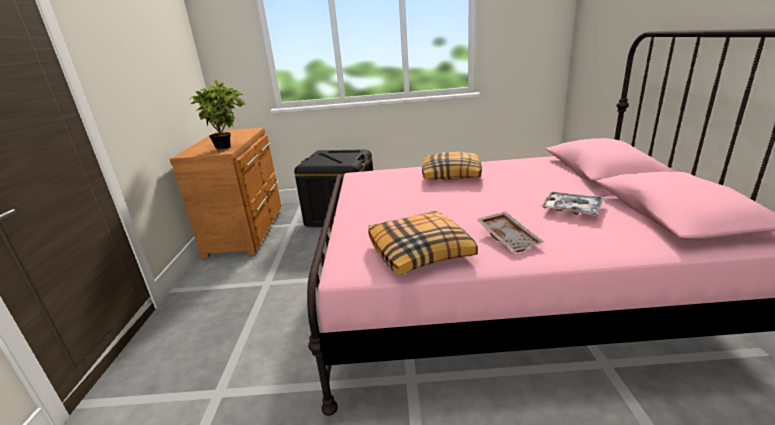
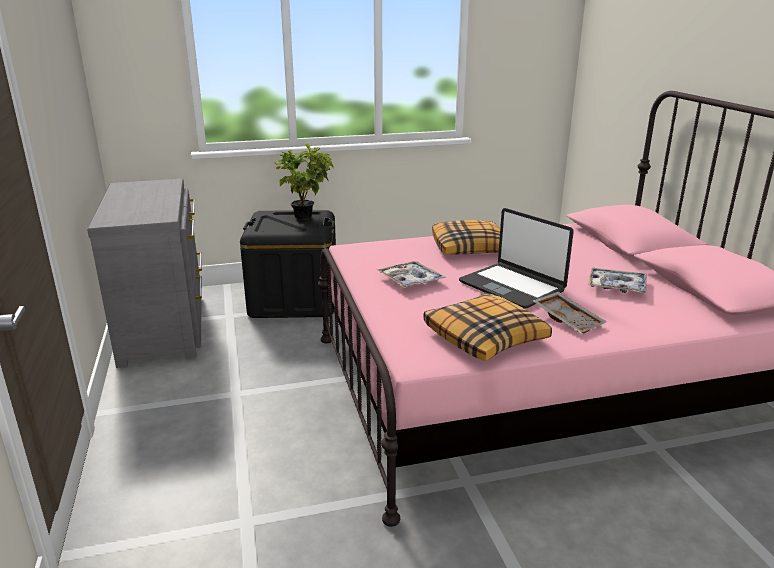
camera: 15 degrees left, 0 degrees up
brown dresser [170,127,281,258] -> grey dresser [87,179,202,368]
potted plant [190,79,246,150] -> potted plant moved to [274,143,334,220]
none -> tray [376,261,446,288]
none -> laptop [459,208,574,308]

